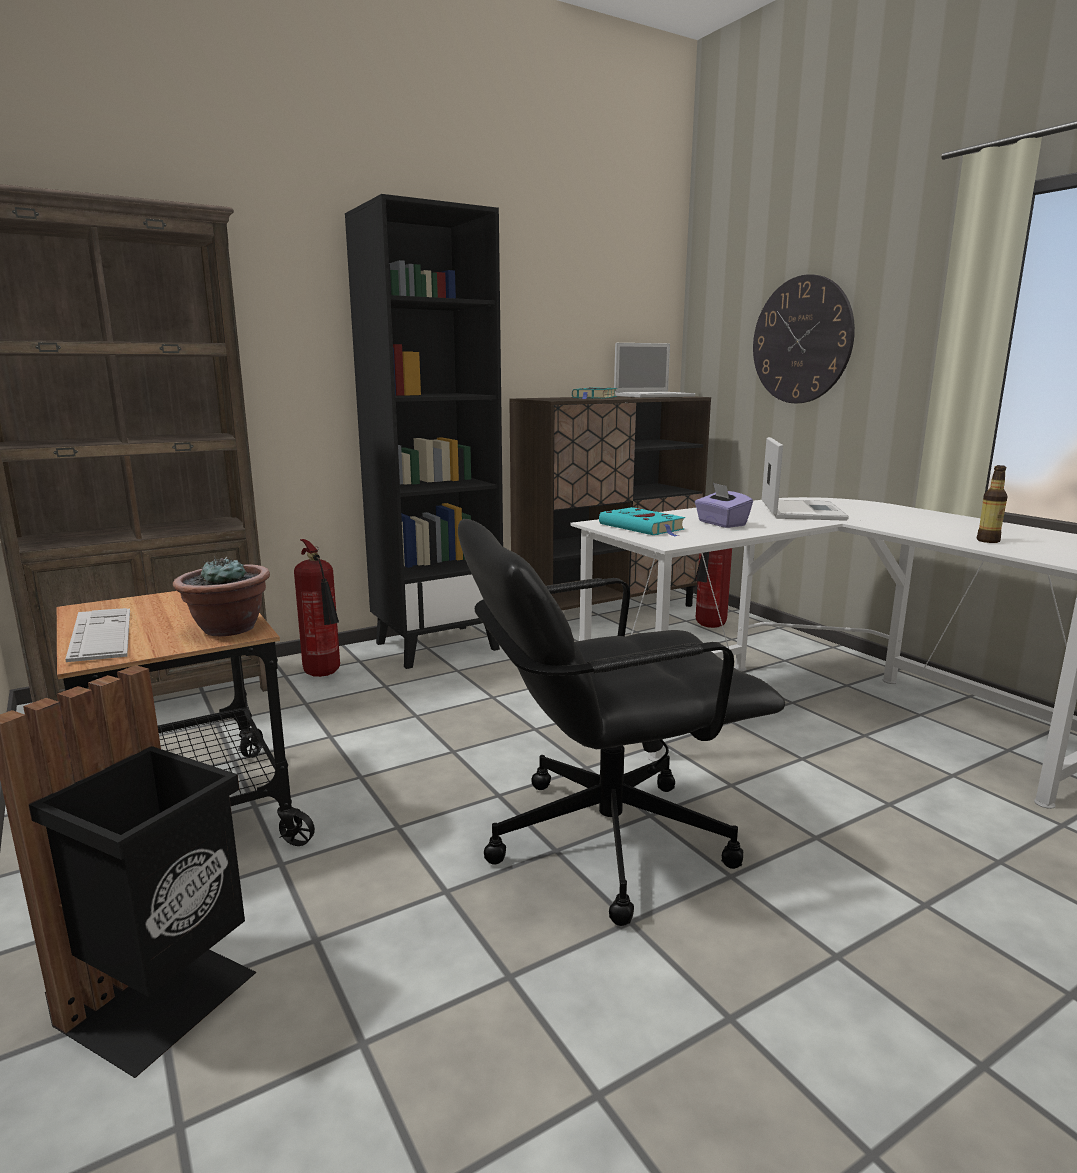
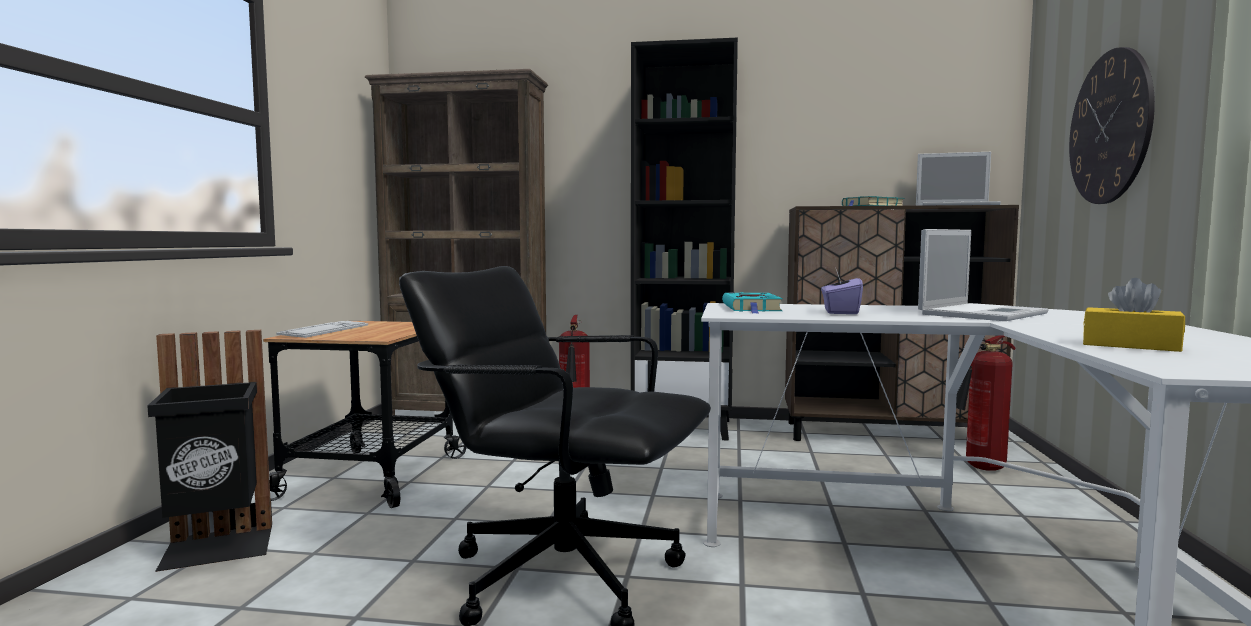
camera: 40 degrees right, 10 degrees down
potted plant [173,556,270,636] -> none
bottle [977,465,1008,543] -> yellow tissue box [1083,278,1185,352]

